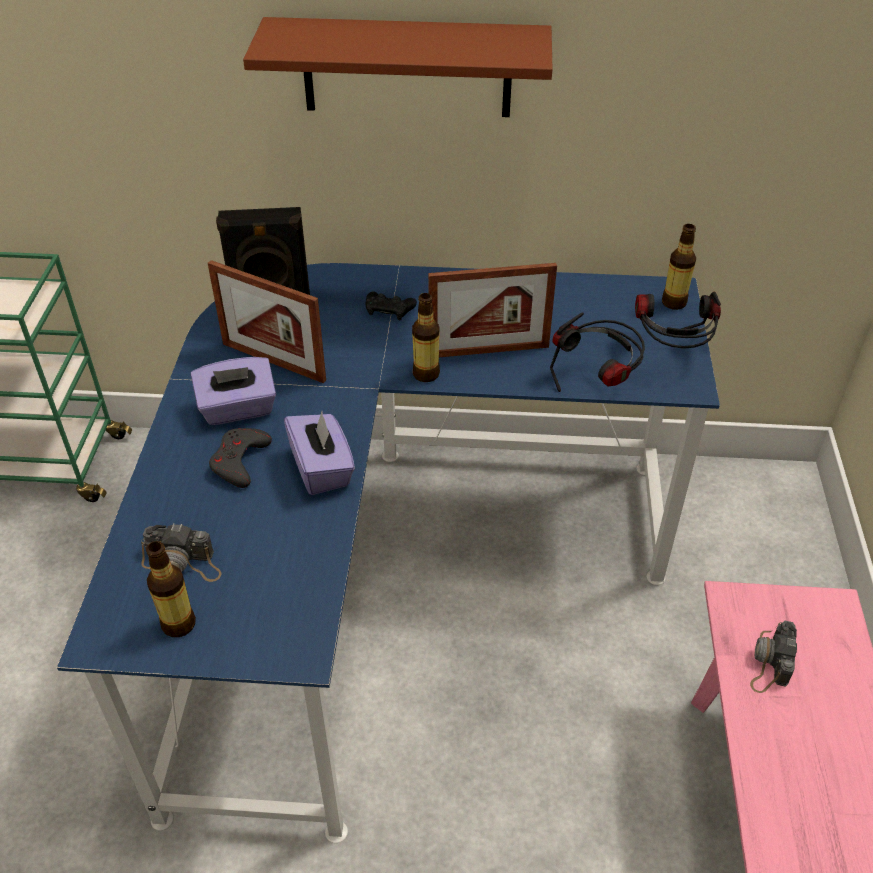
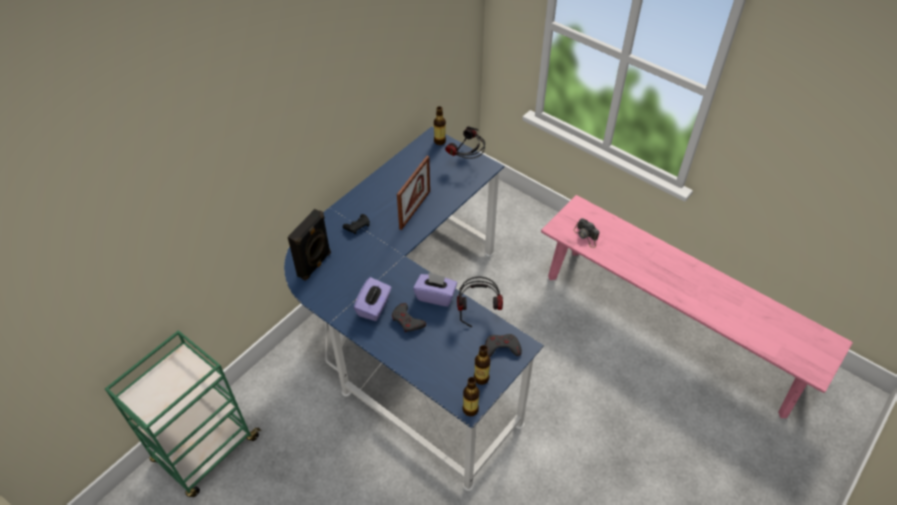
camera: 55 degrees left, 5 degrees up
camera [141,523,222,582] -> none
picture frame [208,260,326,383] -> none
brown shelf [243,17,553,117] -> none
bottle [412,293,440,382] -> bottle moved to [463,377,479,416]
headphones [550,312,645,392] -> headphones moved to [457,276,503,327]
none -> grey game controller [485,334,522,357]

